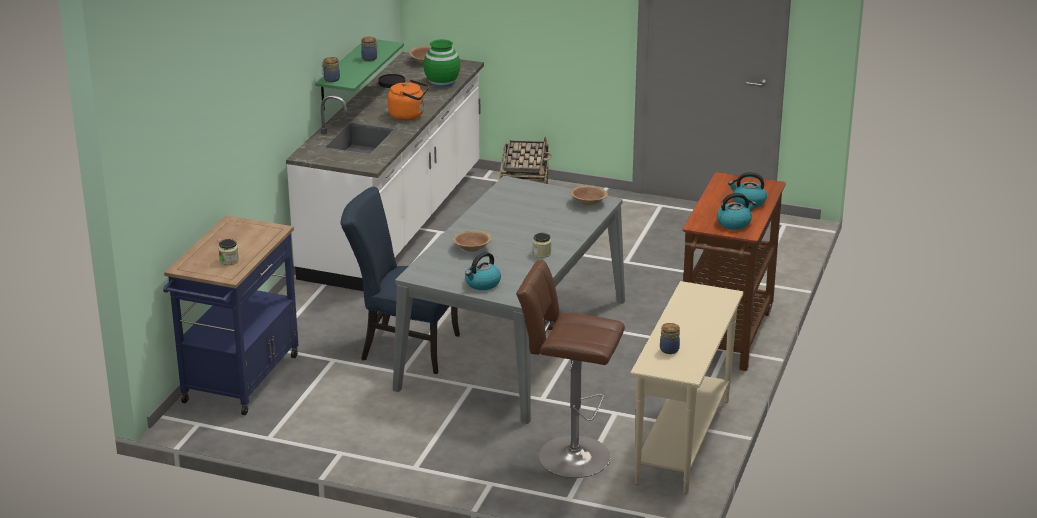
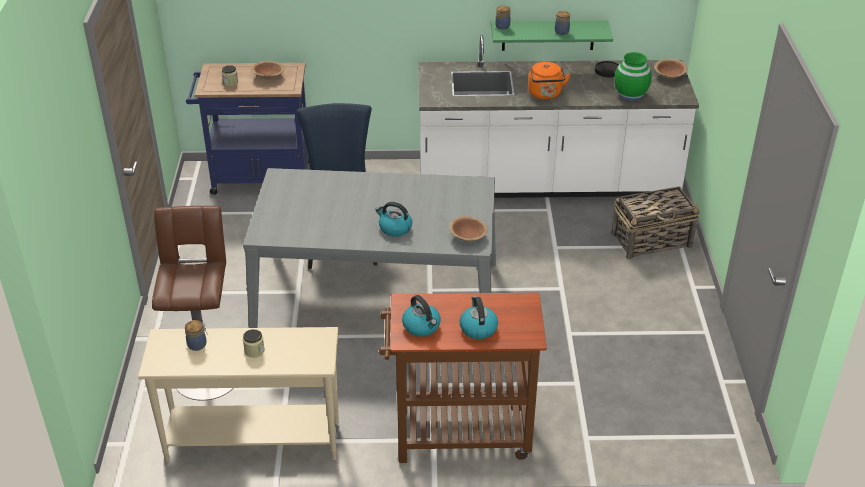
camera: 70 degrees right, 10 degrees up
brown bowl [453,230,492,252] -> brown bowl moved to [251,61,284,80]
kettle [465,252,501,290] -> kettle moved to [375,202,412,237]
jar [533,233,551,258] -> jar moved to [243,329,265,358]

